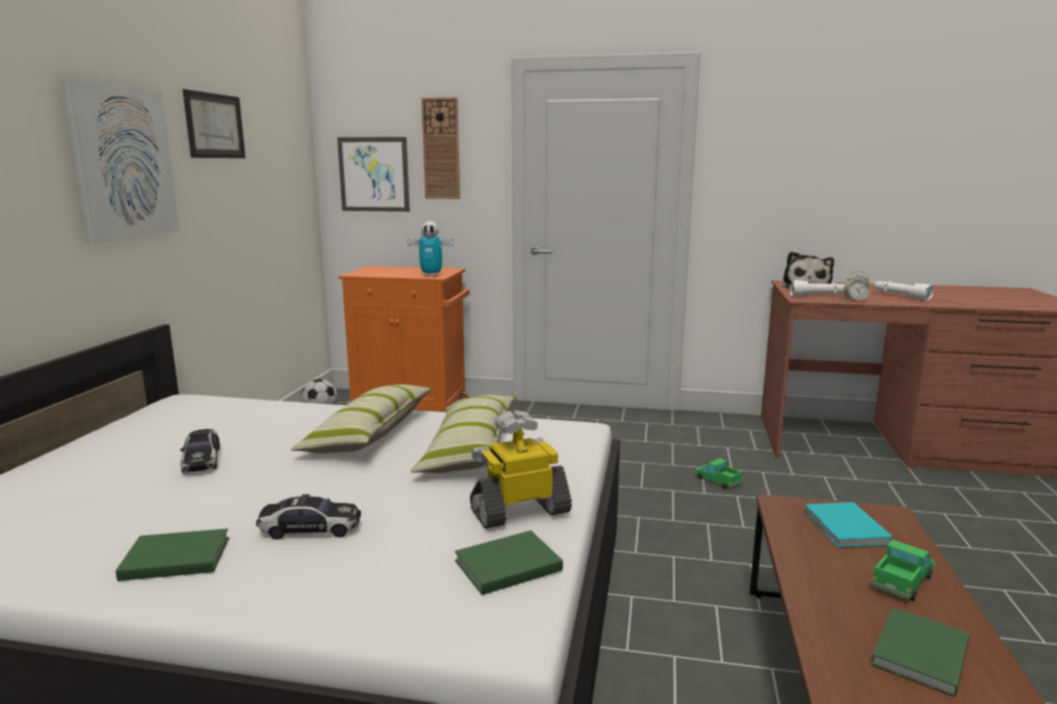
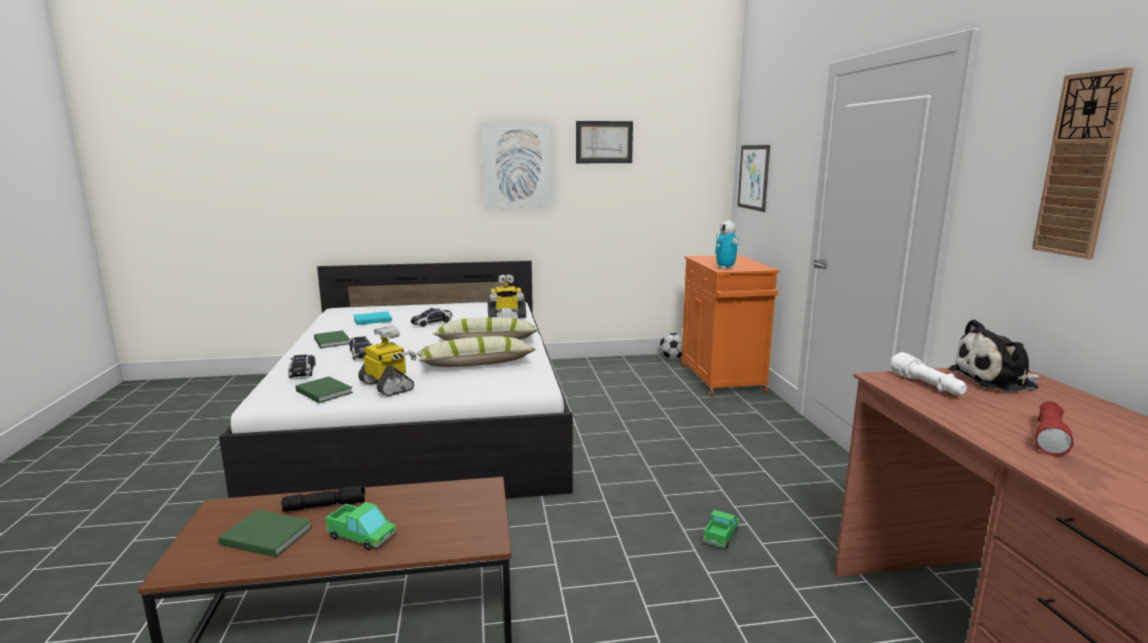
camera: 70 degrees right, 0 degrees up
wall clock [421,97,460,199] -> wall clock moved to [1032,67,1134,259]
turquoise book [804,502,893,548] -> turquoise book moved to [353,311,392,325]
alarm clock [844,271,871,301] -> none
white flashlight [874,281,934,301] -> red flashlight [1035,401,1073,456]
none -> black flashlight [281,485,365,511]
none -> toy car [288,354,315,378]
none -> toy robot [488,274,526,318]

